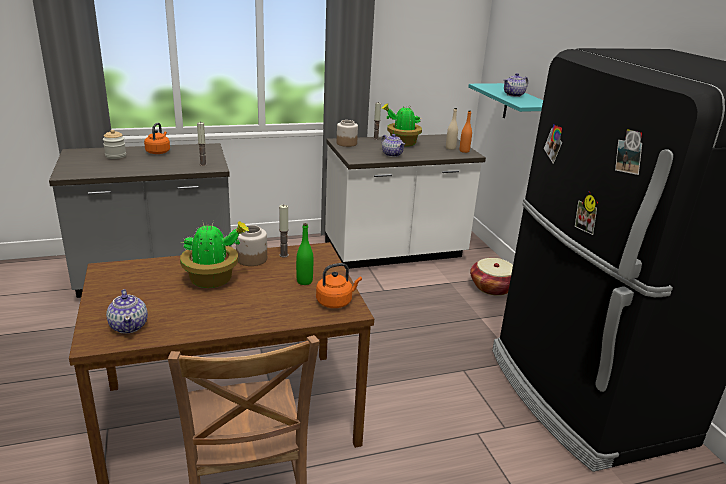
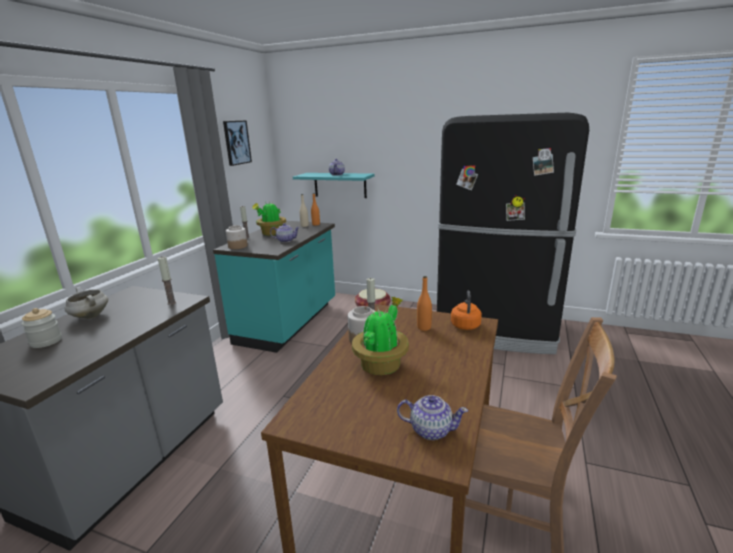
camera: 50 degrees left, 5 degrees down
orange kettle [144,123,170,154] -> white cooking pot [64,286,108,319]
green bottle [296,223,313,285] -> orange bottle [417,276,432,331]
white counter [325,134,486,269] -> turquoise counter [213,221,335,353]
none -> picture [223,120,252,166]

